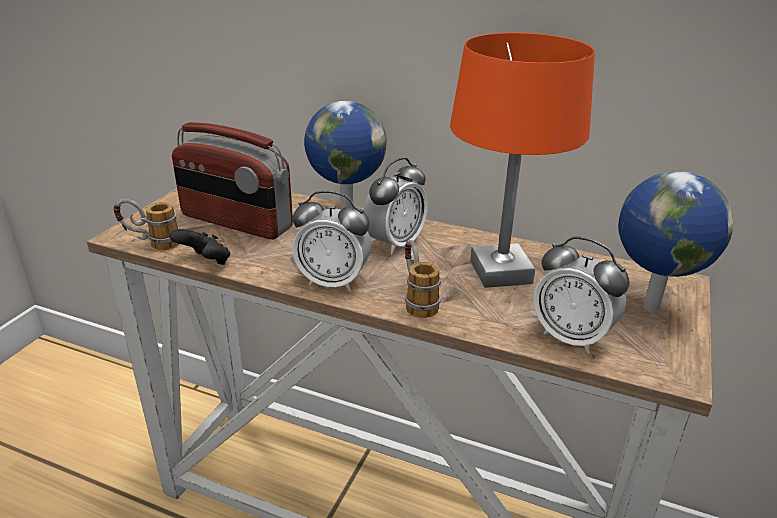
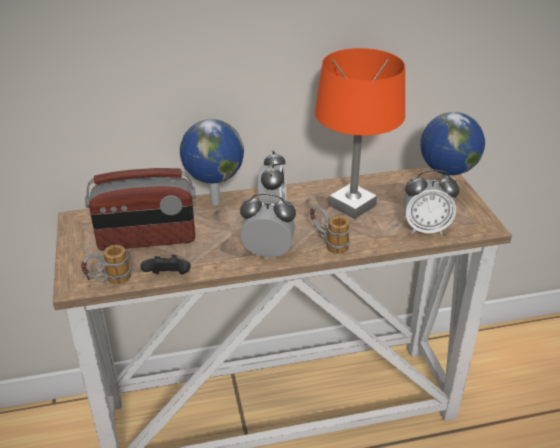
camera: 35 degrees left, 5 degrees up
alarm clock [292,191,371,292] -> alarm clock turned 150 degrees counterclockwise [240,193,296,259]

